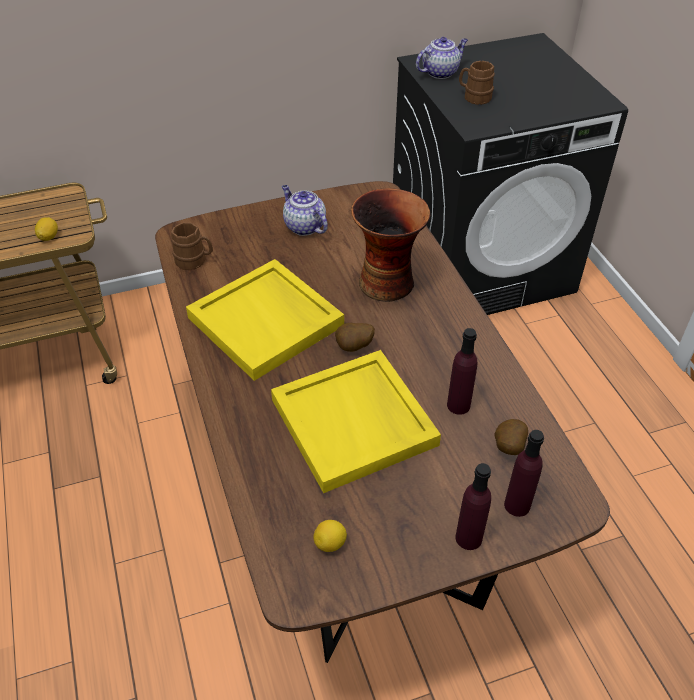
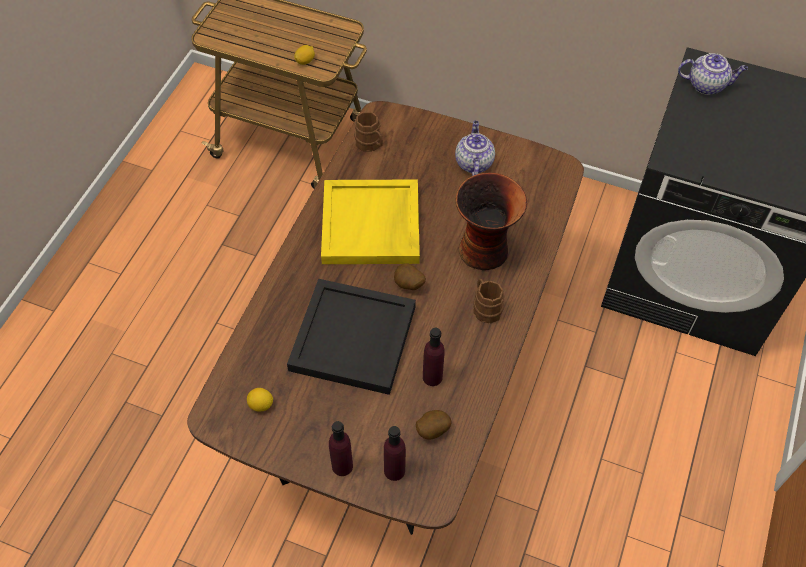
camera: 40 degrees right, 10 degrees up
yellow tray [271,350,441,493] -> black tray [287,279,416,395]
brown mug [459,61,495,105] -> brown mug moved to [473,279,504,323]

